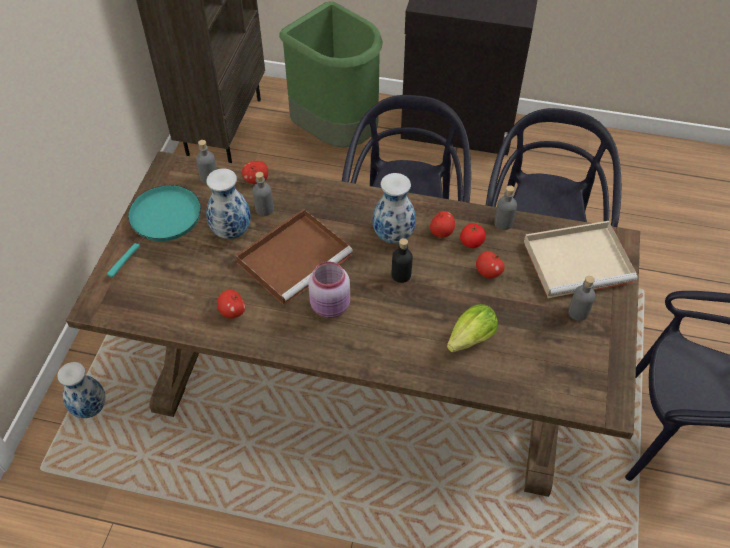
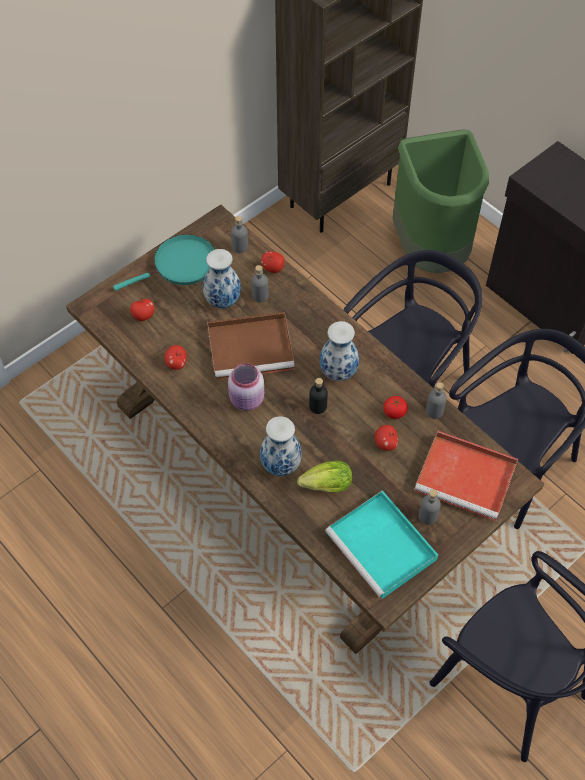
camera: 35 degrees right, 5 degrees up
vase [57,362,106,418] -> vase moved to [260,416,302,476]
apple [430,211,455,238] -> apple moved to [130,297,155,321]
beige tray [524,221,638,298] -> red tray [414,431,518,521]
none -> turquoise tray [325,490,438,600]

